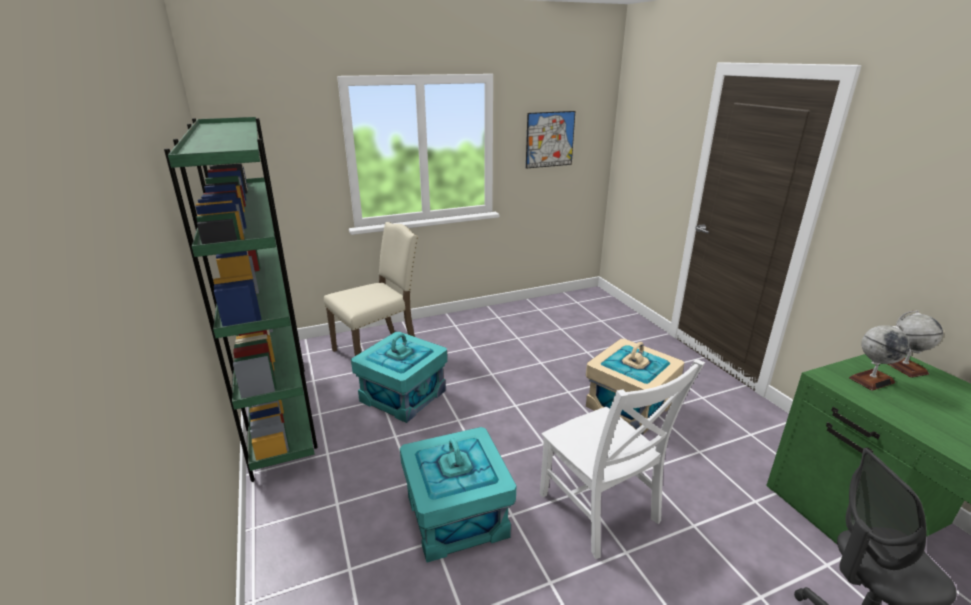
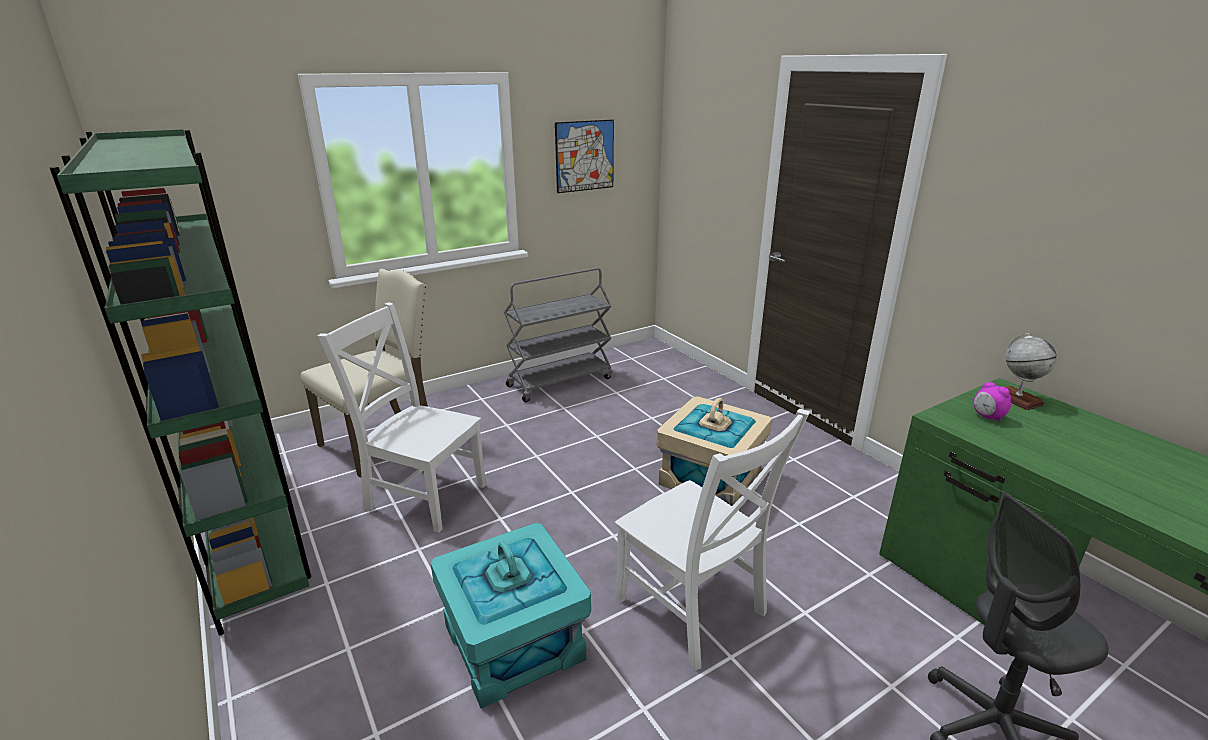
camera: 10 degrees left, 0 degrees up
turquoise storage box [351,332,447,423] -> white chair [318,302,486,533]
globe [849,324,910,391] -> alarm clock [974,382,1011,422]
none -> grey cart [504,268,613,402]

